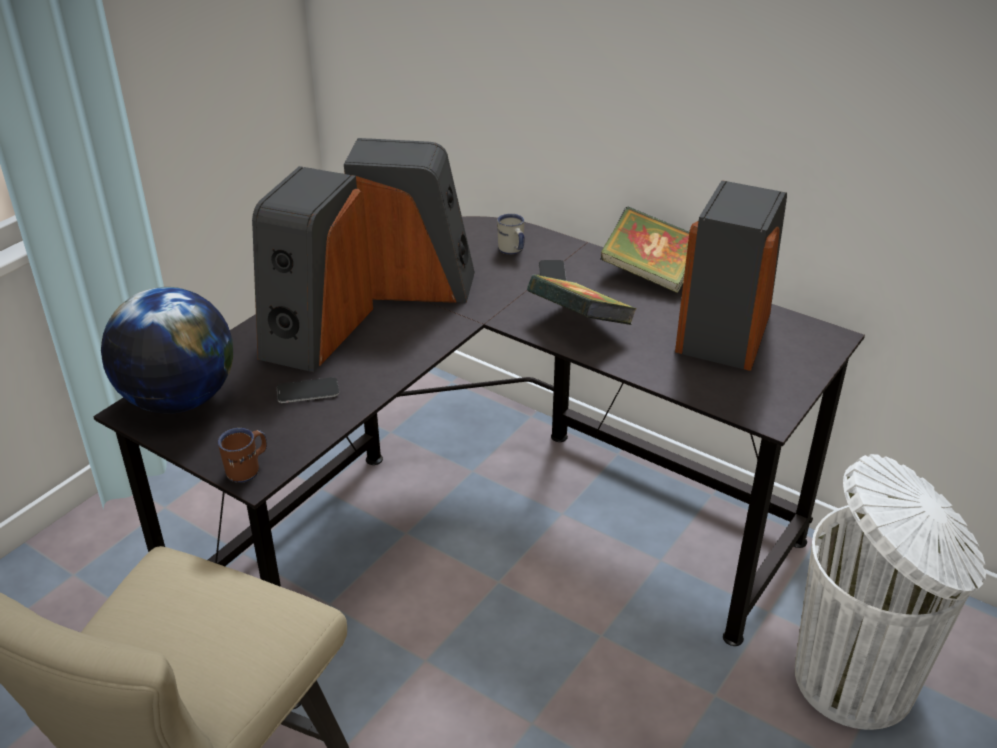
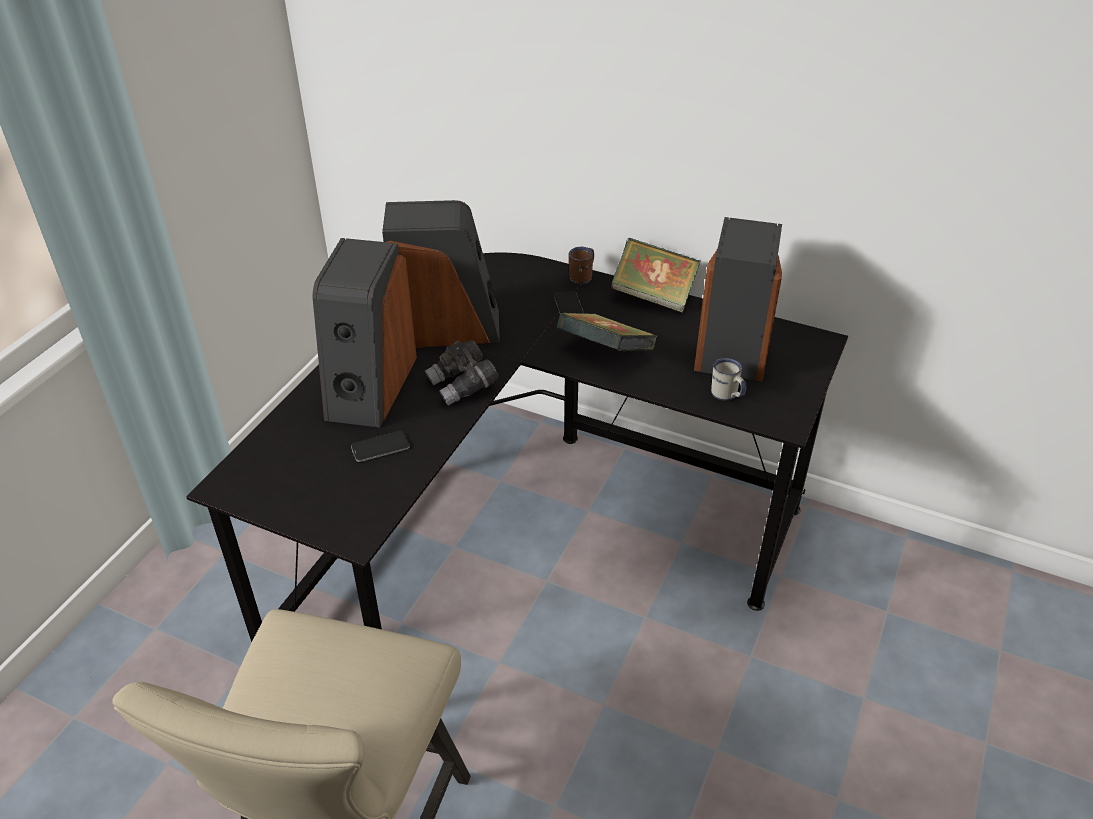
camera: 10 degrees left, 5 degrees up
globe [101,287,233,413] -> none
brown mug [218,428,267,483] -> brown mug moved to [569,247,594,284]
white mug [497,214,525,255] -> white mug moved to [711,358,746,401]
white trash can [795,454,986,730] -> none
none -> grey binoculars [425,340,499,406]

